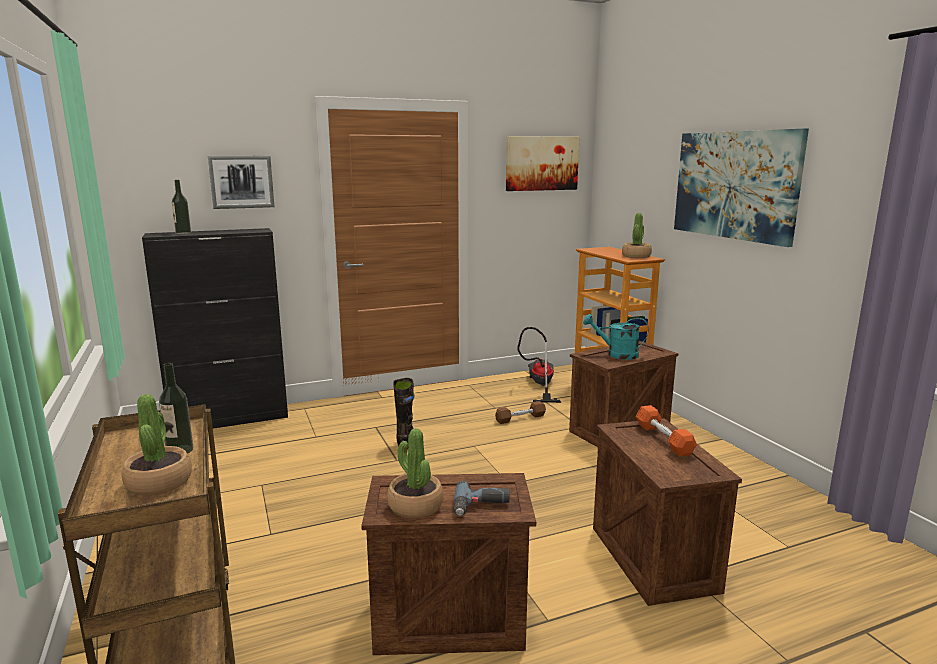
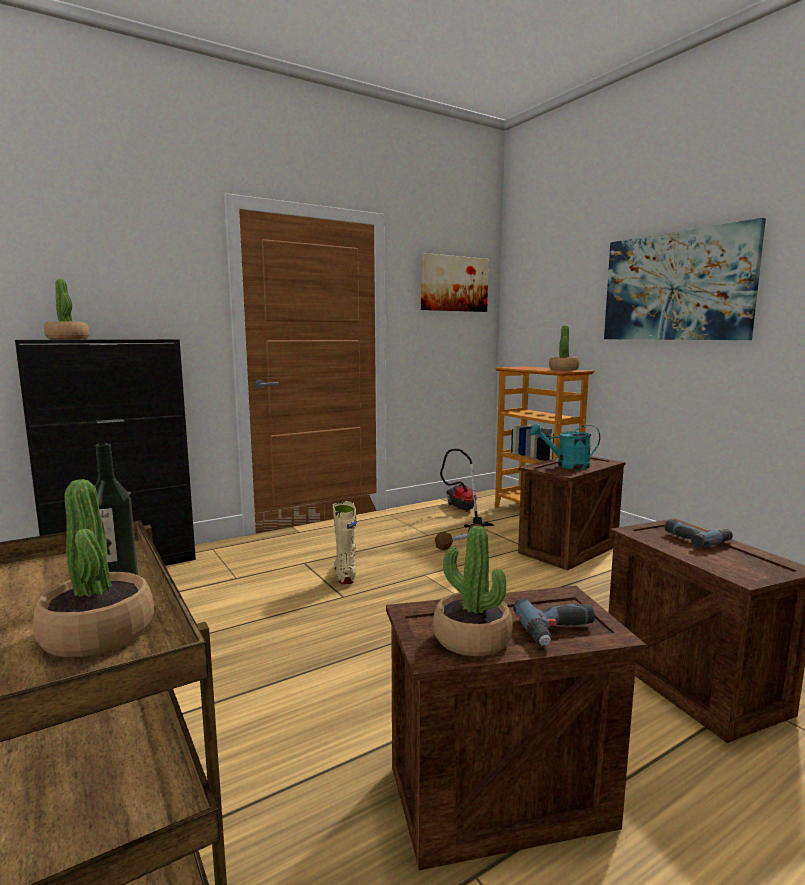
camera: 10 degrees left, 5 degrees down
bottle [172,180,191,234] -> potted plant [44,279,89,339]
picture [208,156,274,209] -> none
black boot [393,378,414,449] -> beige boot [332,501,357,584]
orange dumbbell [636,405,697,457] -> power drill [664,519,733,548]

